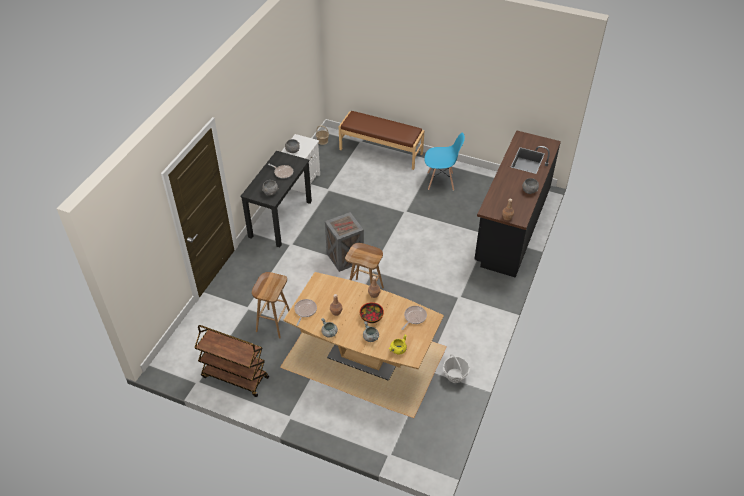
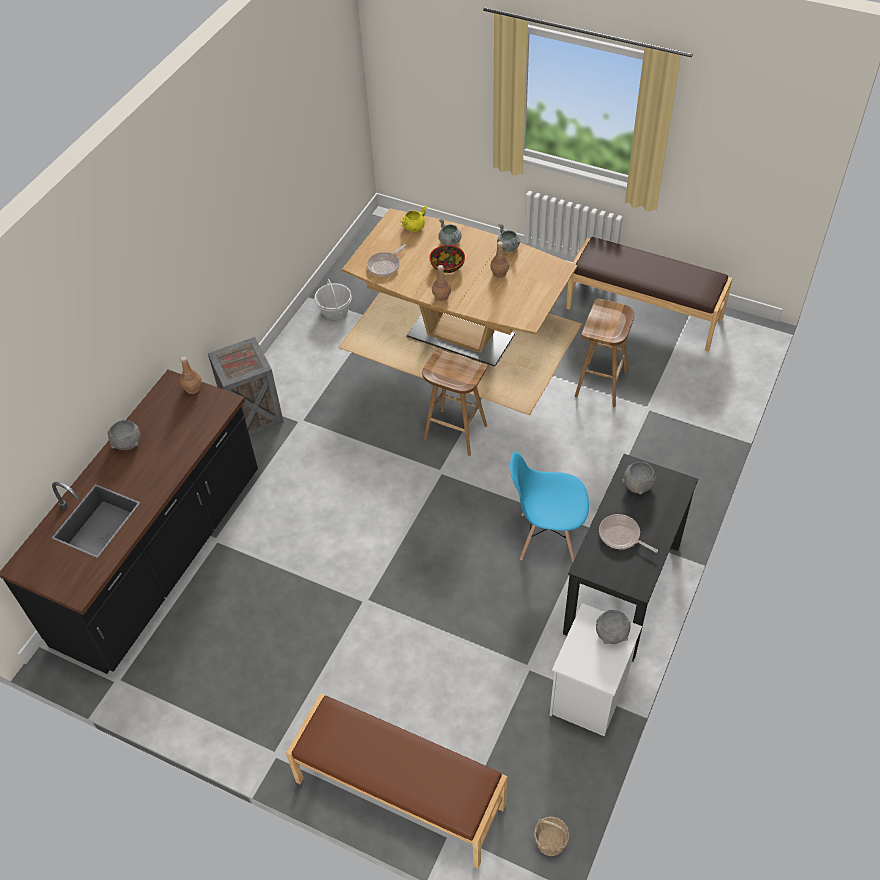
camera: 175 degrees left, 5 degrees up
brown cart [194,325,269,397] -> brown bench [566,237,733,352]
frying pan [294,299,317,326] -> none
crate [325,212,364,272] -> crate moved to [208,337,284,435]
blue chair [424,133,465,191] -> blue chair moved to [510,452,589,562]

